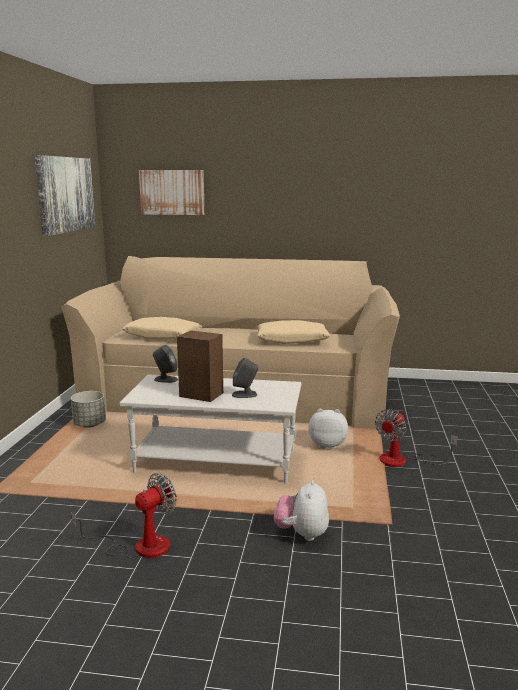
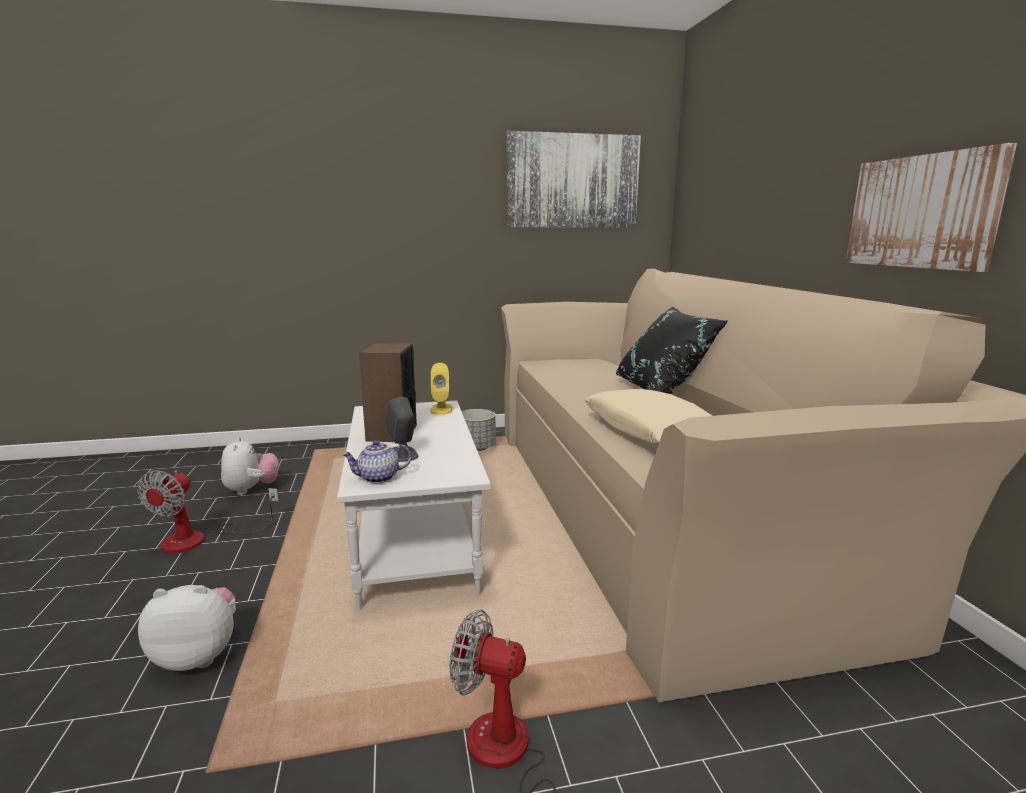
camera: 70 degrees right, 0 degrees up
fan [71,473,177,558] -> fan turned 75 degrees clockwise [137,470,279,554]
beige pillow [122,317,202,340] -> none
picture [139,170,205,215] -> picture moved to [846,143,1017,272]
grey speaker [153,345,178,383] -> yellow speaker [430,363,453,415]
plush toy [308,409,348,449] -> plush toy moved to [221,437,279,495]
none -> teapot [341,440,412,483]
none -> black pillow [616,306,728,394]

